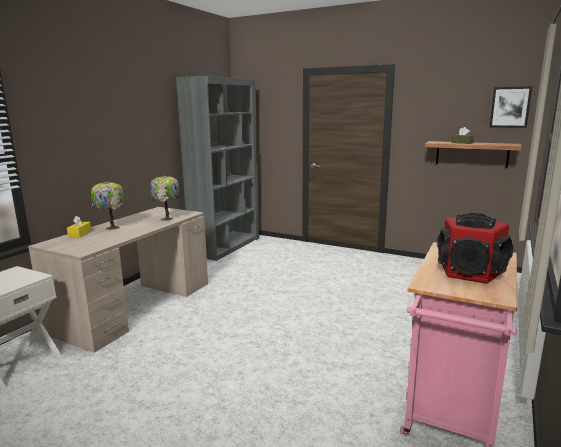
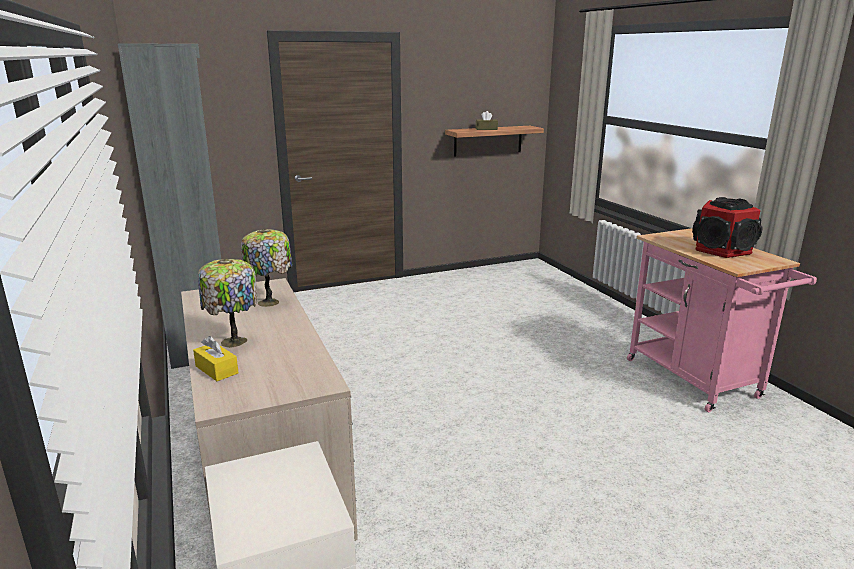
camera: 50 degrees left, 5 degrees up
picture [489,86,532,128] -> none

